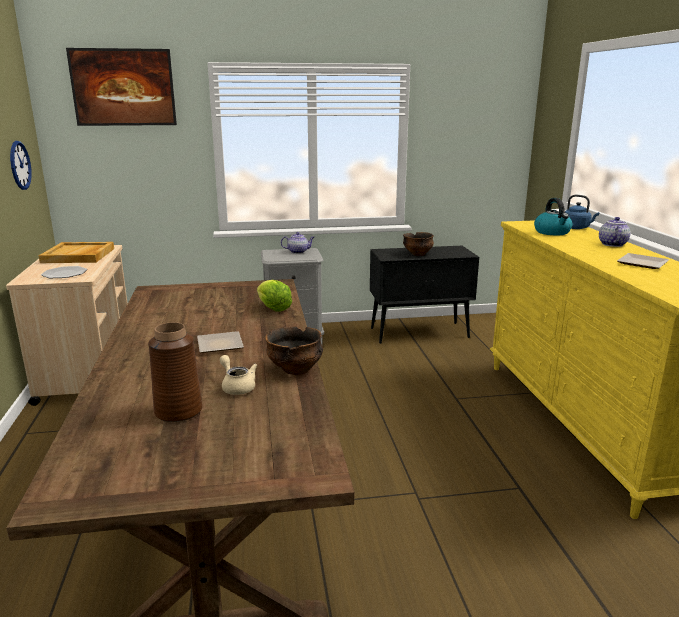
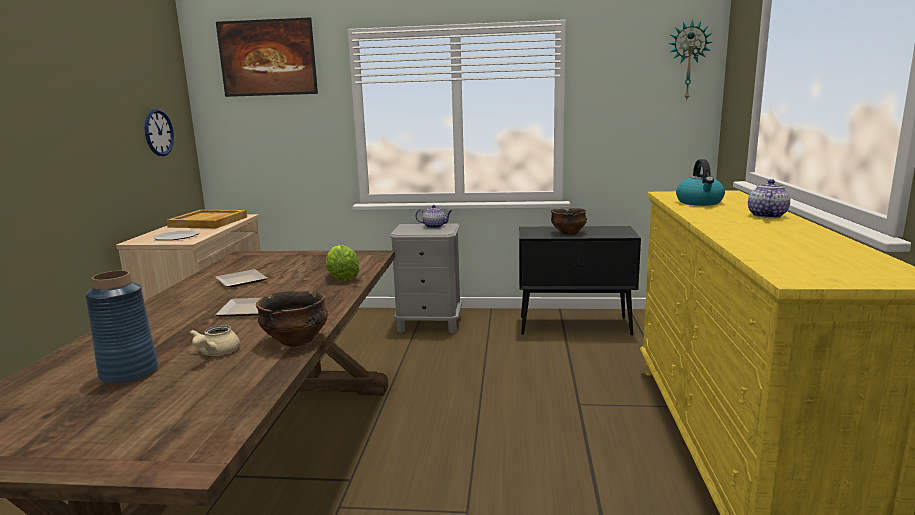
camera: 15 degrees right, 5 degrees down
brown vase [148,322,202,422] -> blue vase [85,271,158,385]
beige teapot [220,355,257,395] -> beige teapot turned 150 degrees counterclockwise [190,325,240,356]
blue kettle [565,195,600,229] -> none
plate [617,253,669,269] -> plate moved to [216,269,268,287]
none -> wall clock [669,19,712,101]

